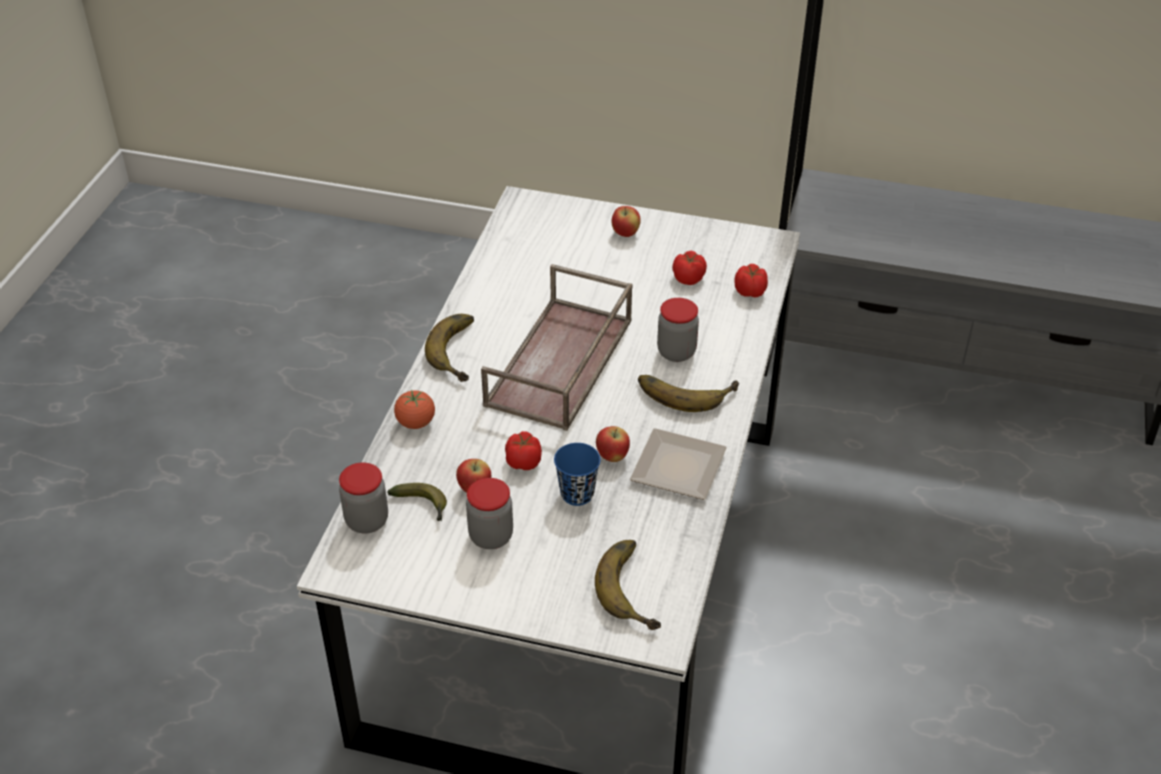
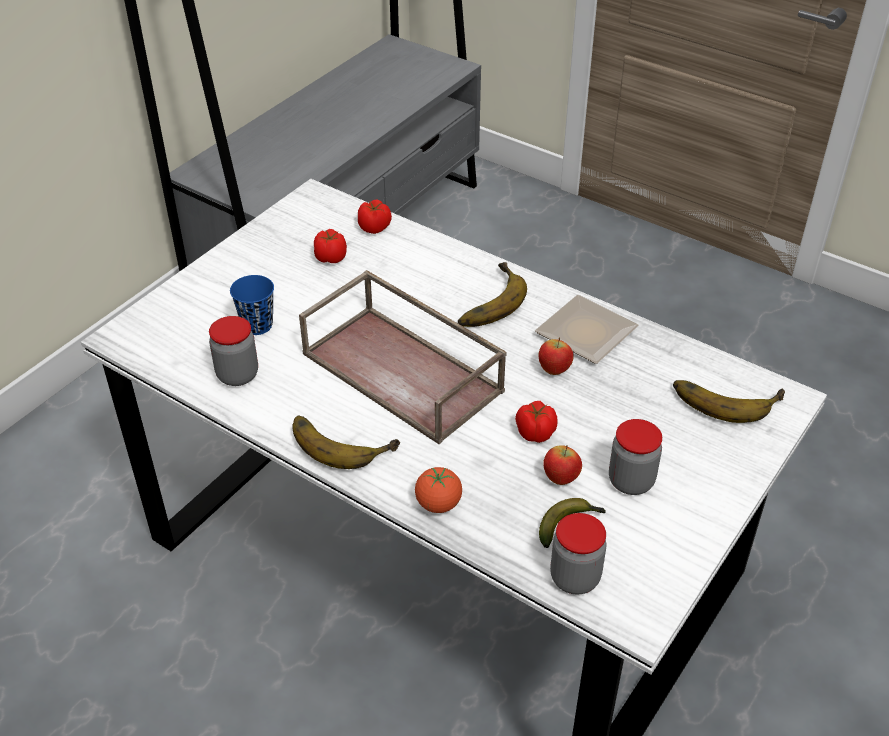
camera: 70 degrees left, 0 degrees up
blue cup [554,443,600,506] -> blue cup moved to [230,275,274,335]
apple [612,206,641,237] -> none
jar [657,298,699,362] -> jar moved to [209,316,258,386]

